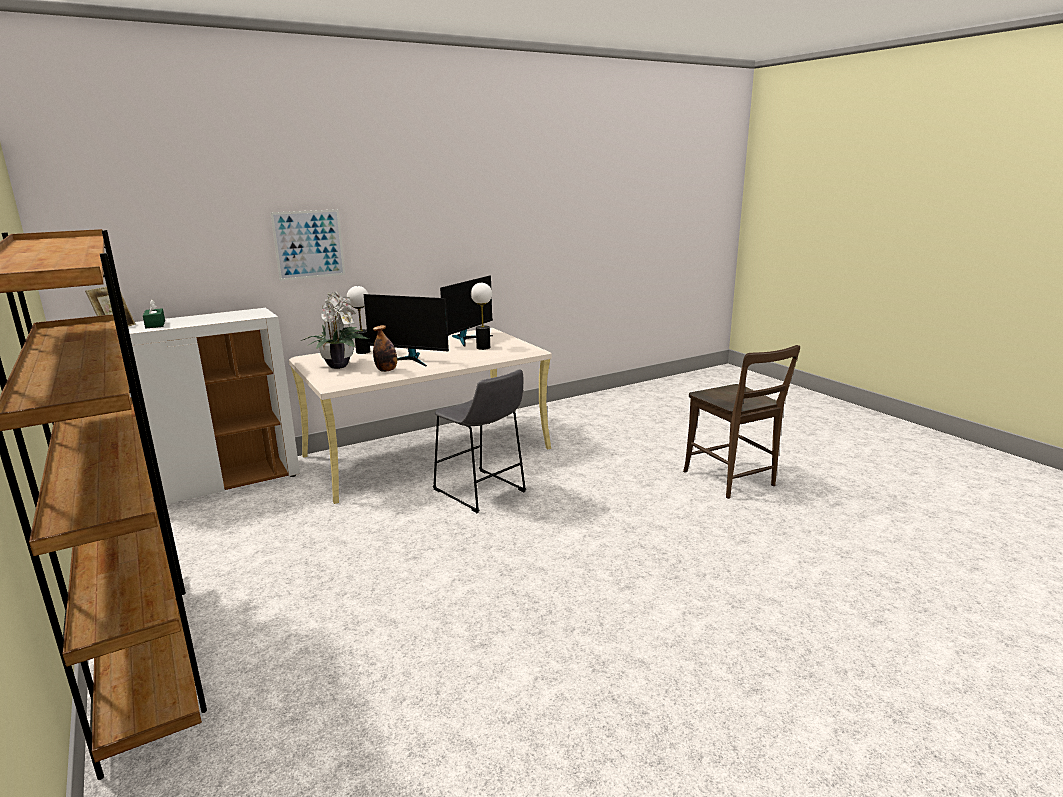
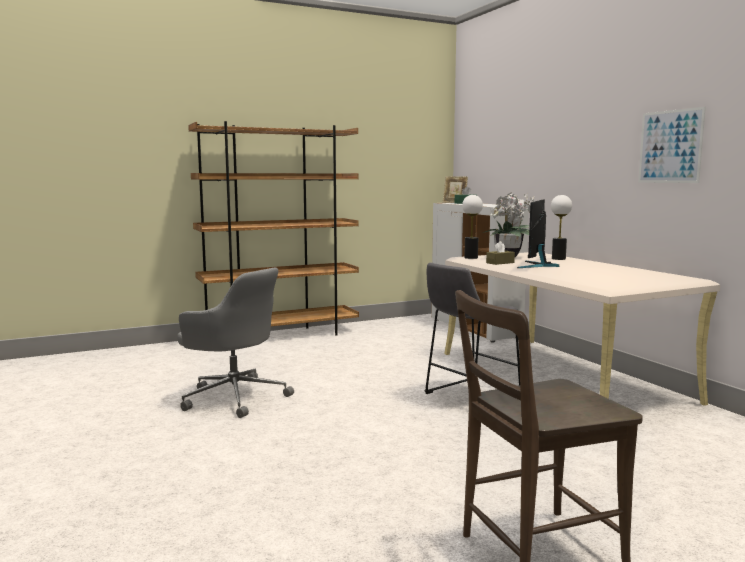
camera: 95 degrees right, 10 degrees down
picture [270,209,345,281] -> picture moved to [638,107,706,183]
bottle [373,325,397,372] -> brown tissue box [486,241,515,265]
monitor [440,275,493,346] -> none
table lamp [471,283,492,350] -> table lamp moved to [462,195,483,259]
none -> grey office chair [177,267,294,418]

